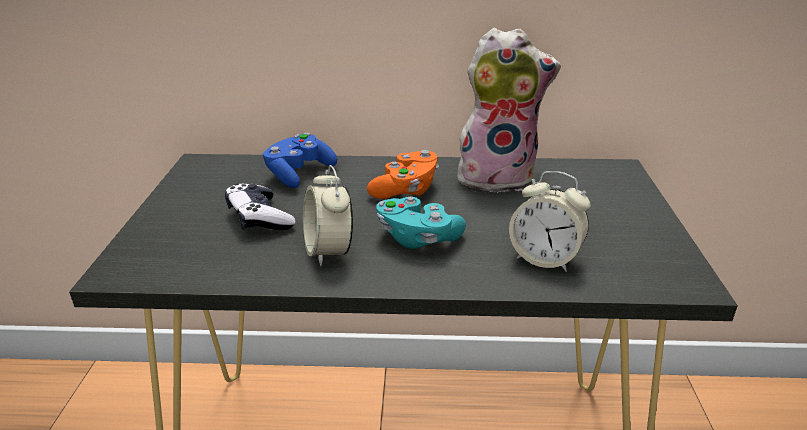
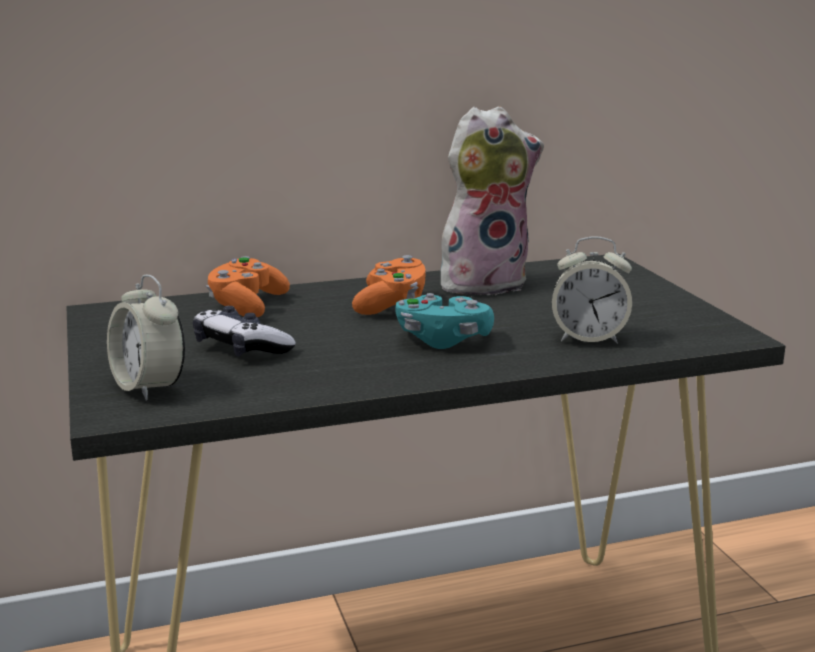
camera: 20 degrees left, 10 degrees down
blue game controller [263,133,337,188] -> orange game controller [206,256,290,317]
alarm clock [303,165,353,266] -> alarm clock moved to [107,275,185,400]

